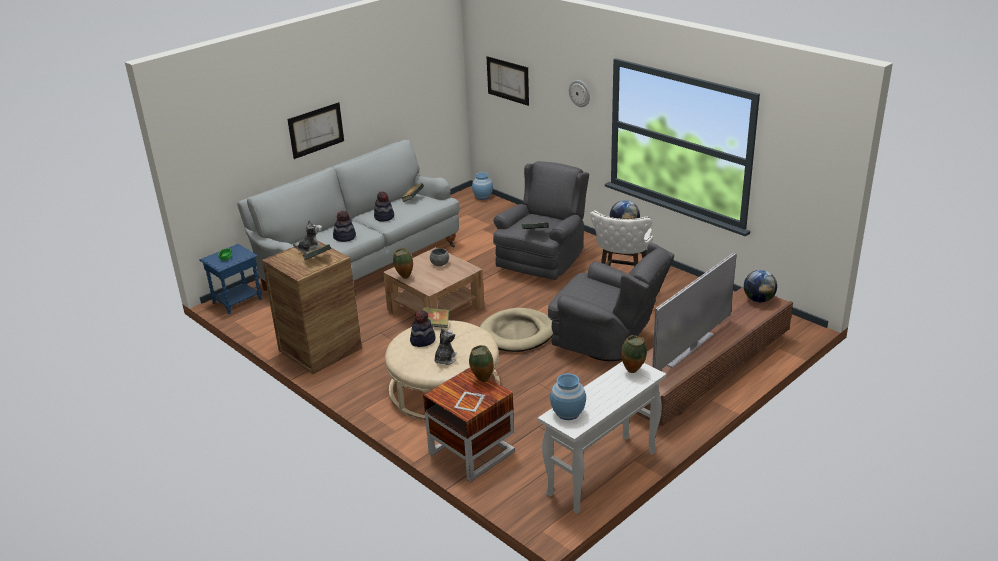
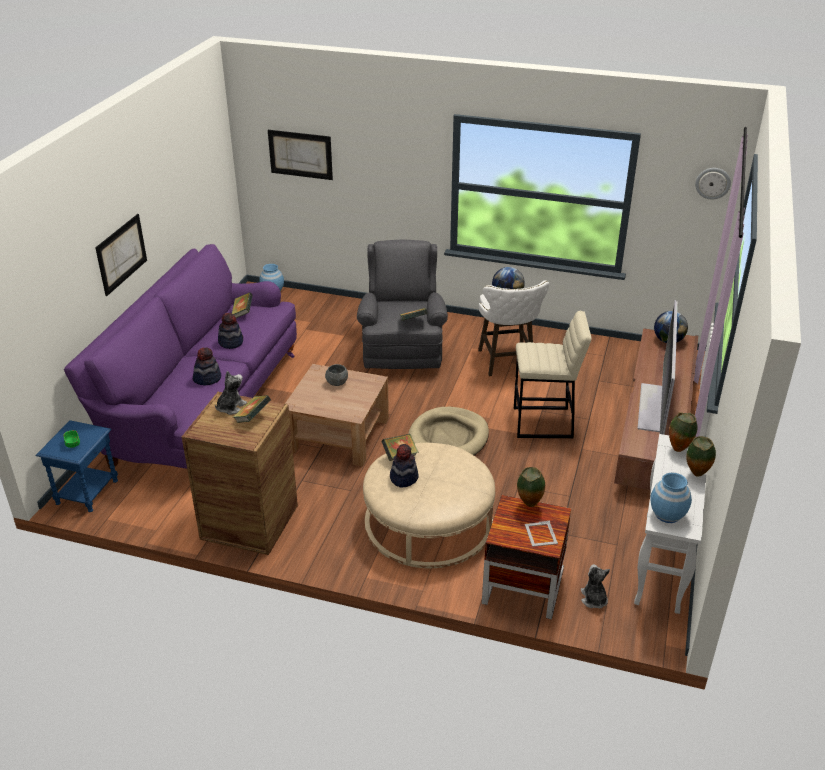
camera: 30 degrees left, 5 degrees up
grey sofa [237,140,459,291] -> purple sofa [64,244,297,469]
vase [393,248,413,279] -> vase moved to [686,436,716,477]
plush toy [434,328,457,365] -> plush toy moved to [581,564,610,608]
grey armchair [548,243,674,361] -> beige stool [514,311,592,438]
wall clock [569,80,590,107] -> wall clock moved to [695,168,731,200]

